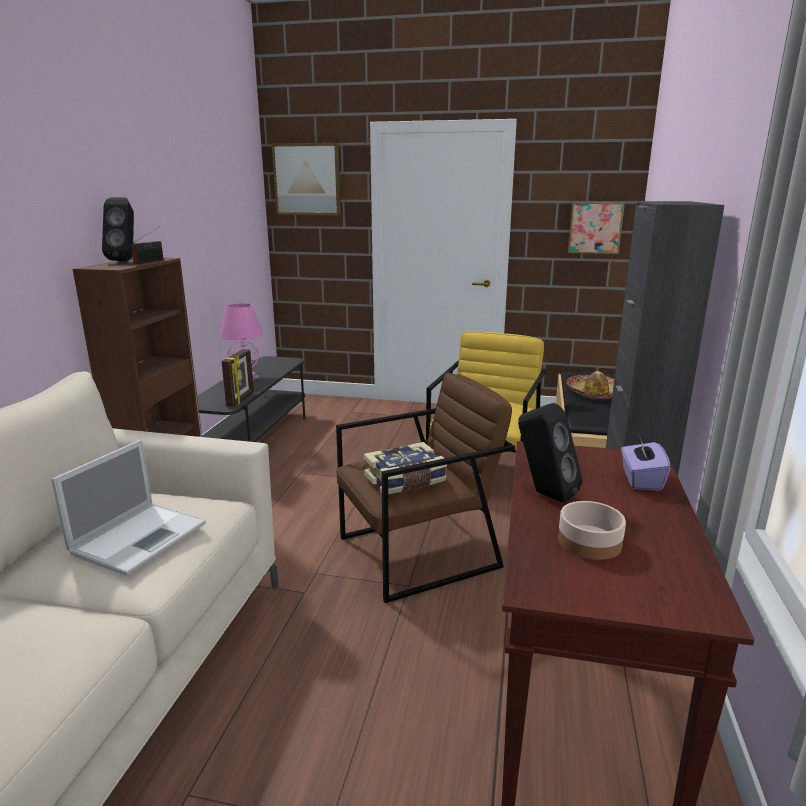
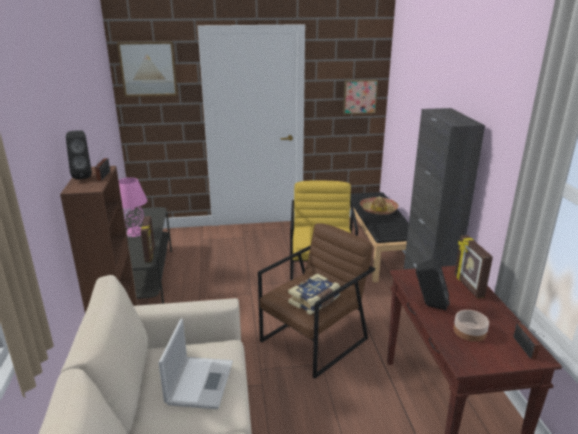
camera: 20 degrees left, 5 degrees up
purple tissue box [621,438,671,491] -> picture frame [454,235,493,298]
none -> radio [513,323,543,359]

